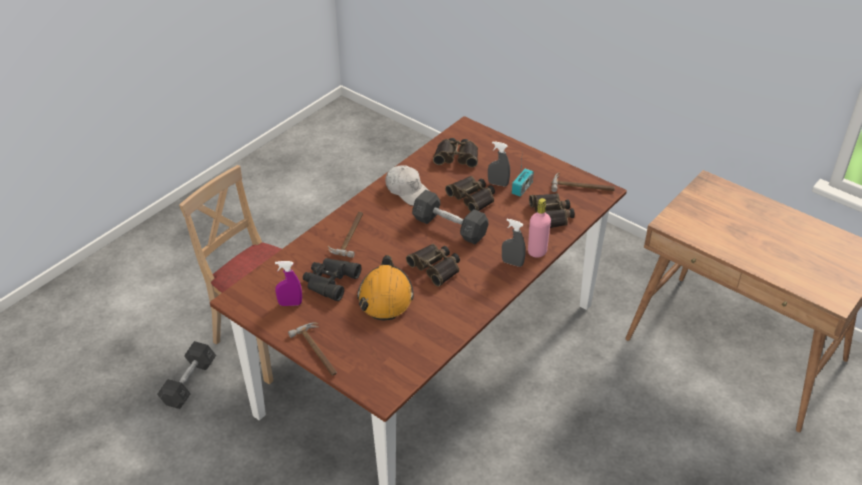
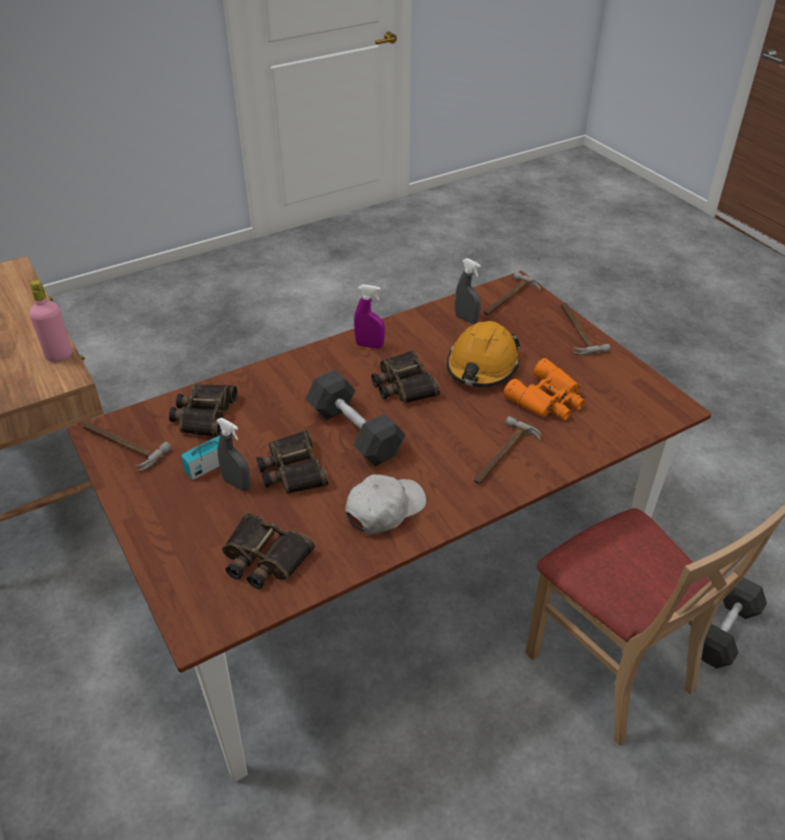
camera: 160 degrees left, 0 degrees up
purple spray bottle [275,261,302,306] -> purple spray bottle moved to [354,284,385,349]
black binoculars [303,258,361,301] -> orange binoculars [504,358,585,420]
white cap [385,165,429,206] -> white cap turned 75 degrees clockwise [345,474,426,535]
grey spray bottle [502,219,526,267] -> grey spray bottle moved to [455,258,481,324]
pink bottle [528,198,551,258] -> pink bottle moved to [30,280,72,362]
none -> hammer [484,272,542,315]

